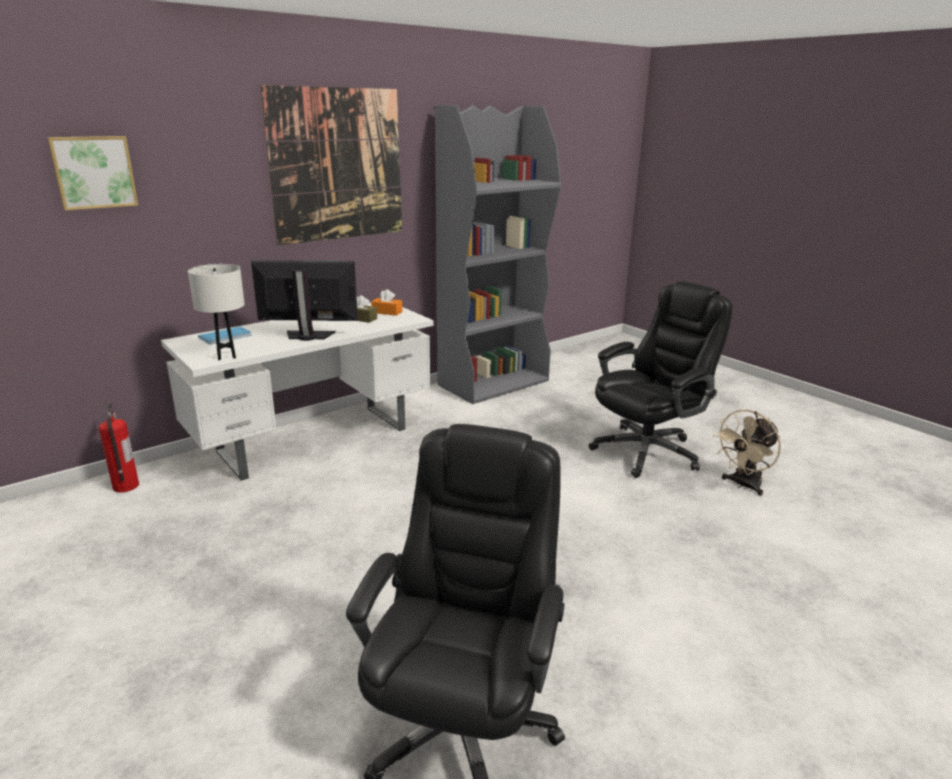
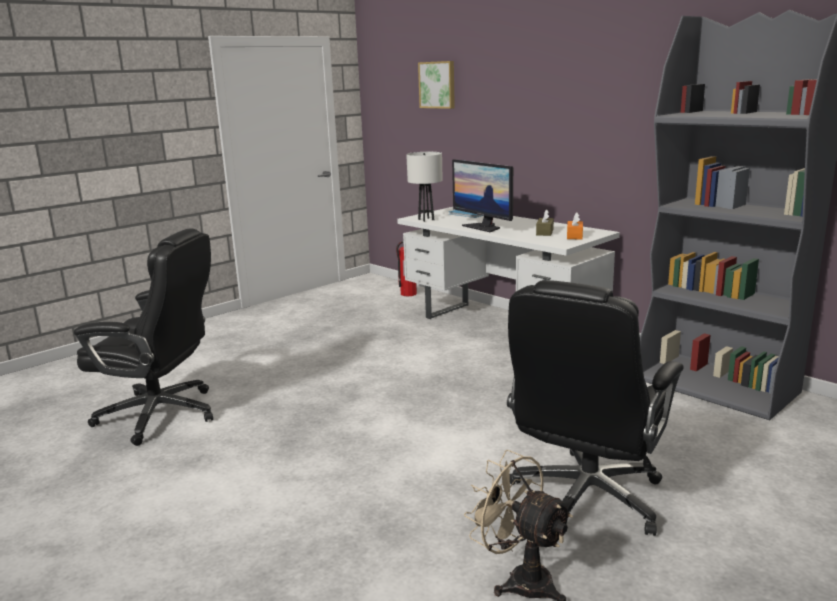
camera: 85 degrees right, 5 degrees down
monitor [251,260,358,341] -> monitor turned 150 degrees clockwise [452,159,513,232]
picture [260,85,402,245] -> none
black office chair [589,281,733,478] -> black office chair turned 75 degrees clockwise [507,280,684,536]

